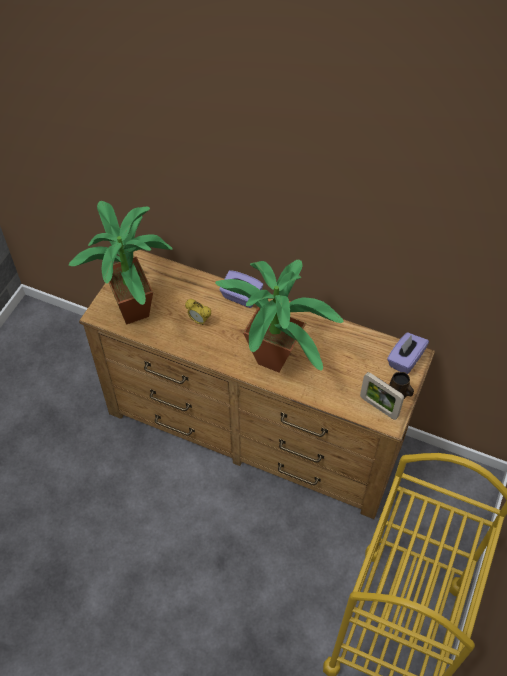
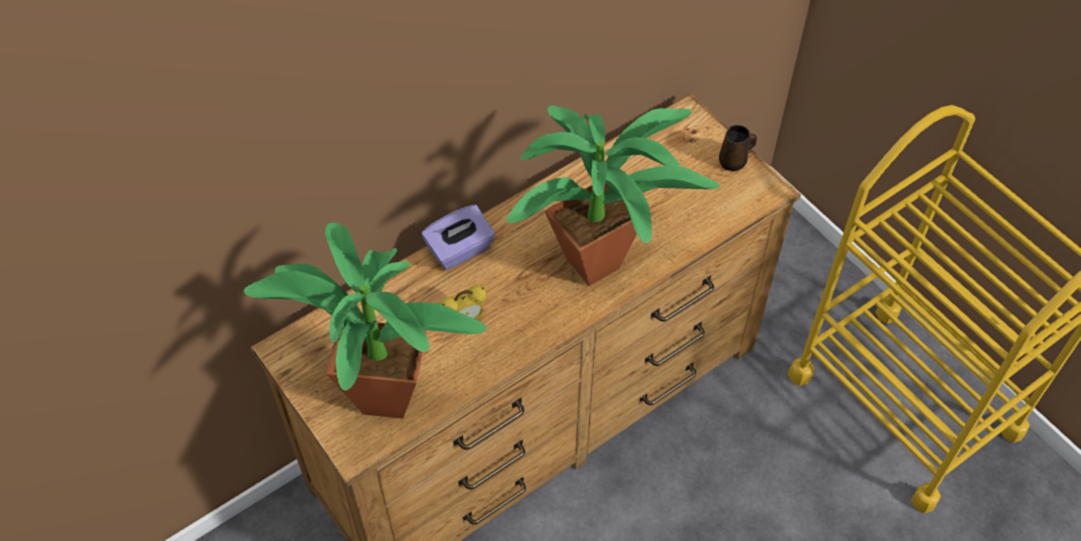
camera: 60 degrees left, 0 degrees up
picture frame [360,372,404,420] -> none
purple tissue box [387,333,429,374] -> none

